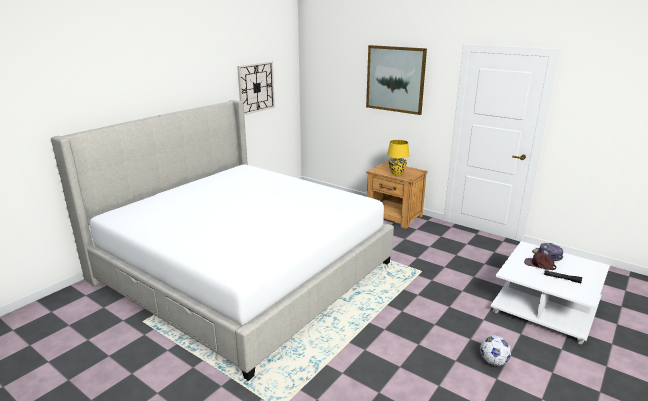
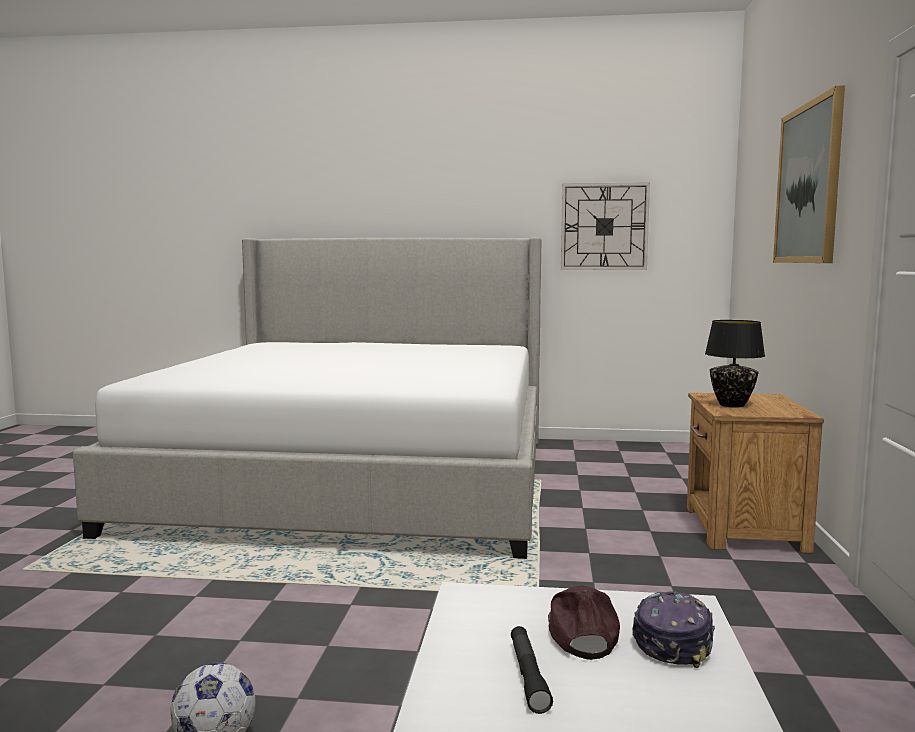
camera: 60 degrees right, 15 degrees down
yellow table lamp [387,140,409,175] -> black table lamp [705,320,765,408]

